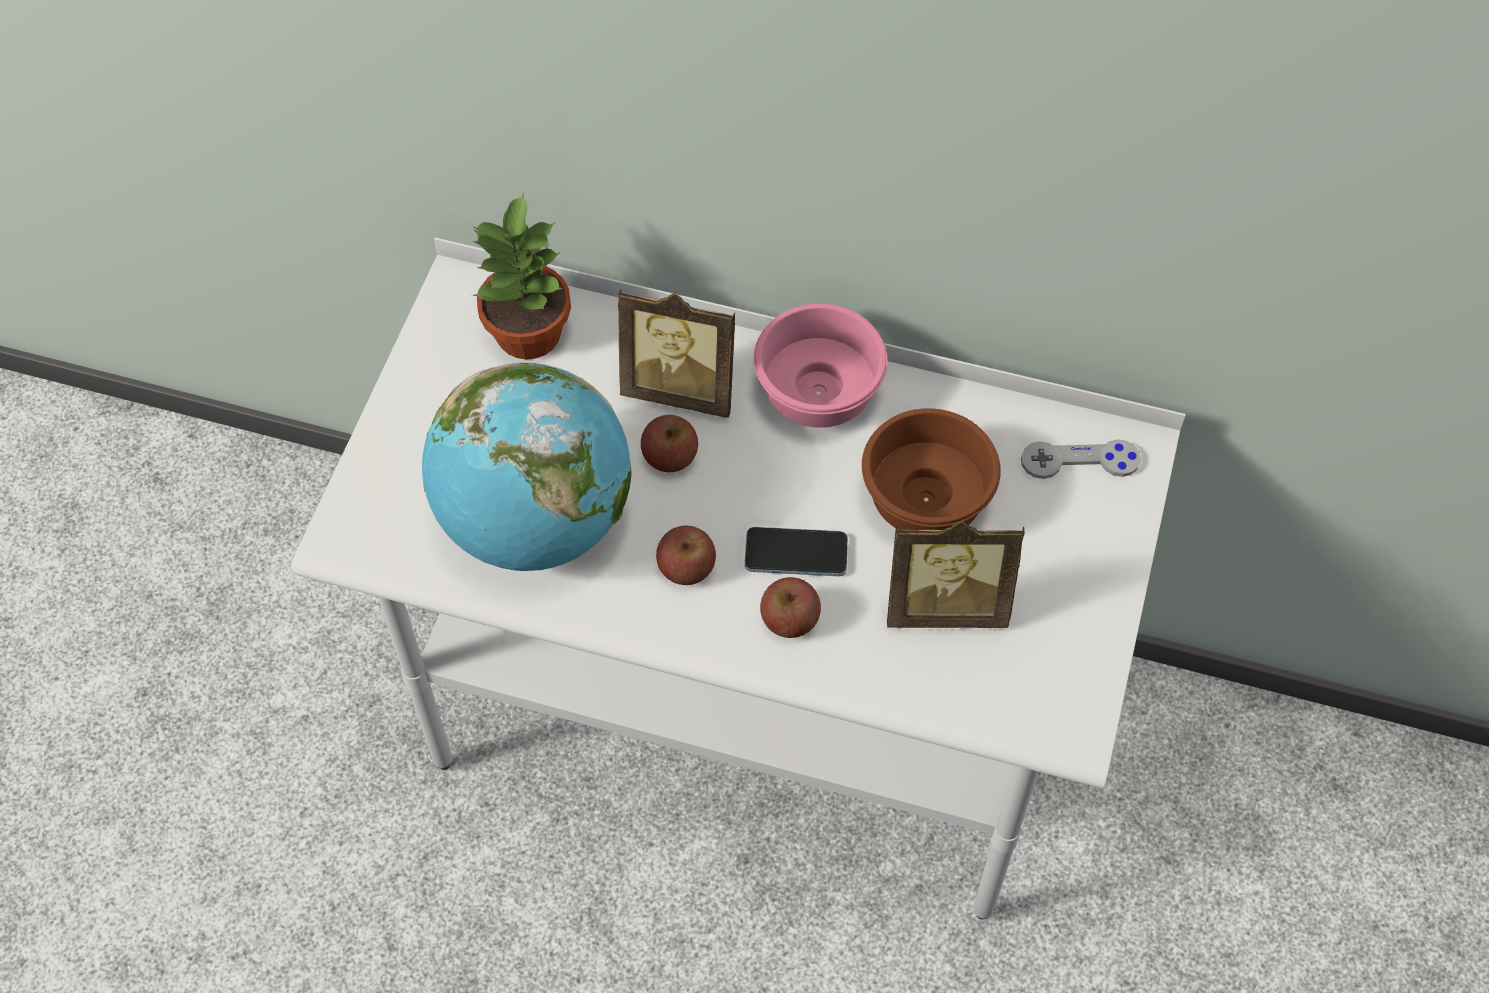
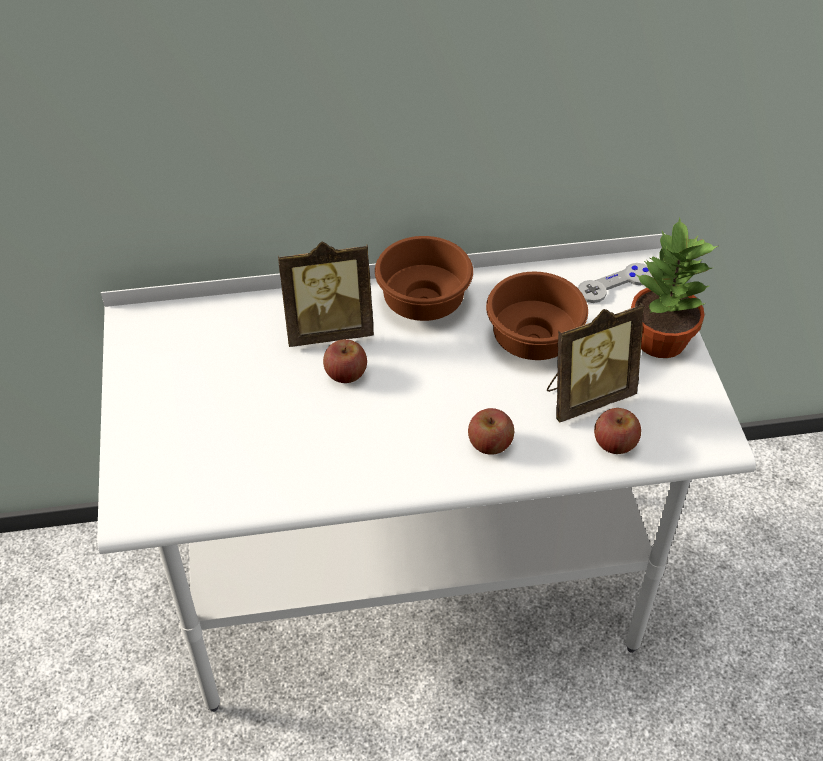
camera: 25 degrees left, 10 degrees down
globe [422,363,632,571] -> none
potted plant [472,192,571,359] -> potted plant moved to [631,218,718,358]
apple [656,526,716,585] -> apple moved to [594,408,641,454]
phone [744,527,848,576] -> none
pink bowl [754,304,888,428] -> brown bowl [375,236,473,321]

